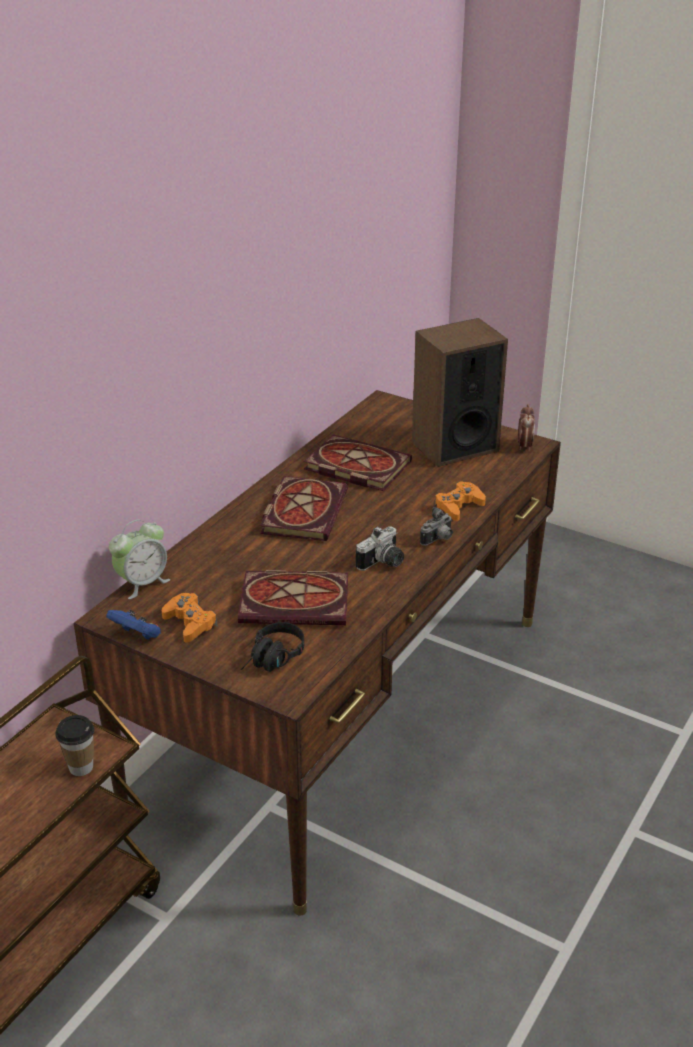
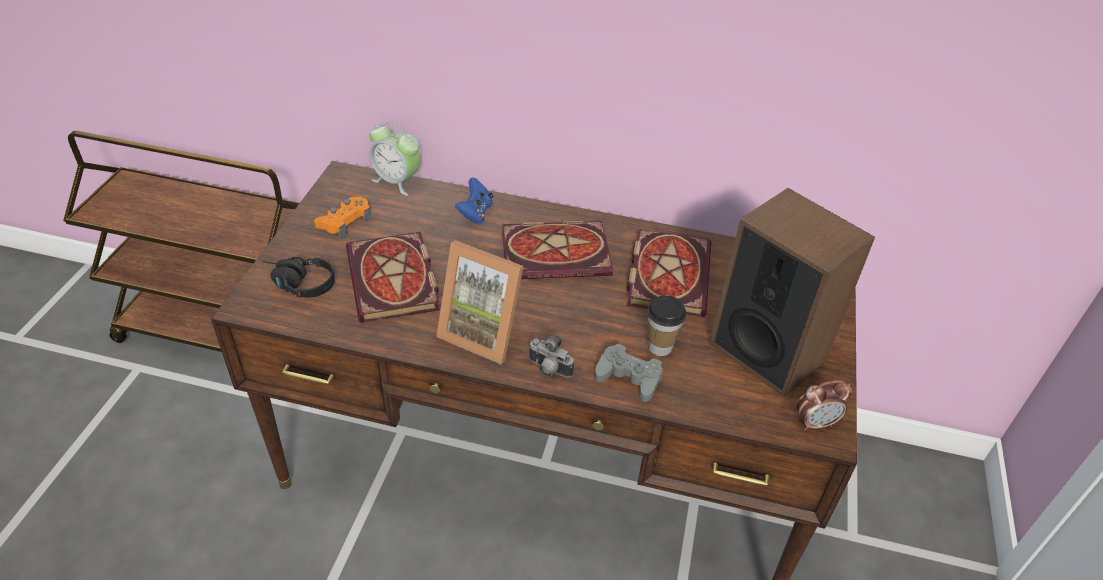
camera: 70 degrees right, 10 degrees up
cup [55,715,94,776] -> cup moved to [647,295,686,356]
blue game controller [106,610,161,640] -> blue game controller moved to [455,177,493,224]
camera [356,526,404,571] -> picture frame [436,240,524,364]
orange game controller [435,481,486,521] -> grey game controller [595,344,662,402]

